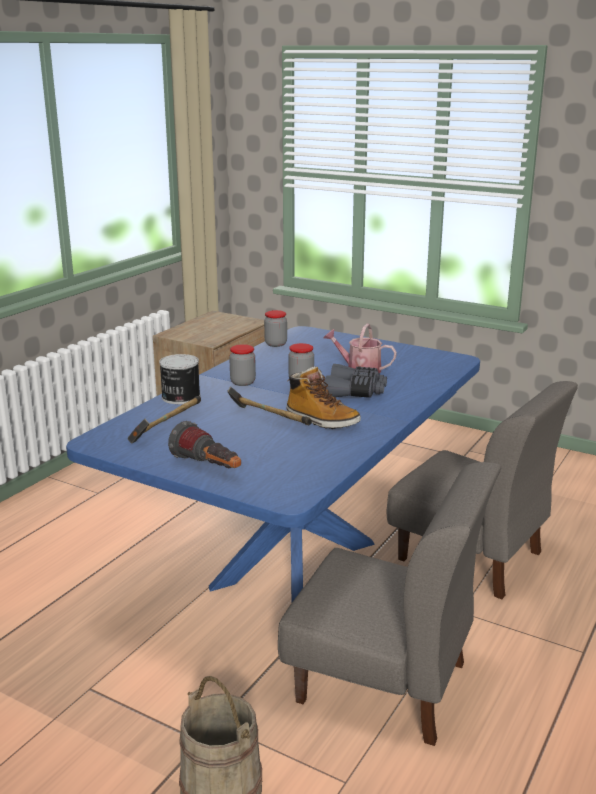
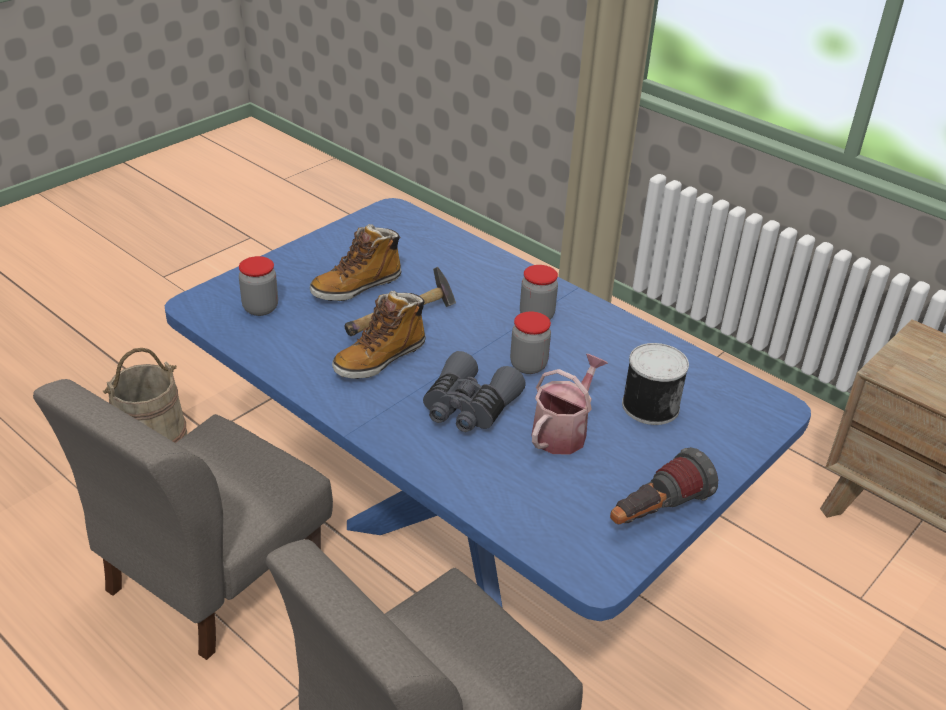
camera: 100 degrees right, 15 degrees up
hammer [127,396,201,444] -> none
can [159,354,200,404] -> can moved to [622,343,689,425]
flashlight [168,421,241,468] -> flashlight moved to [610,447,718,524]
jar [264,310,287,347] -> jar moved to [239,256,278,316]
none -> boot [310,224,401,301]

